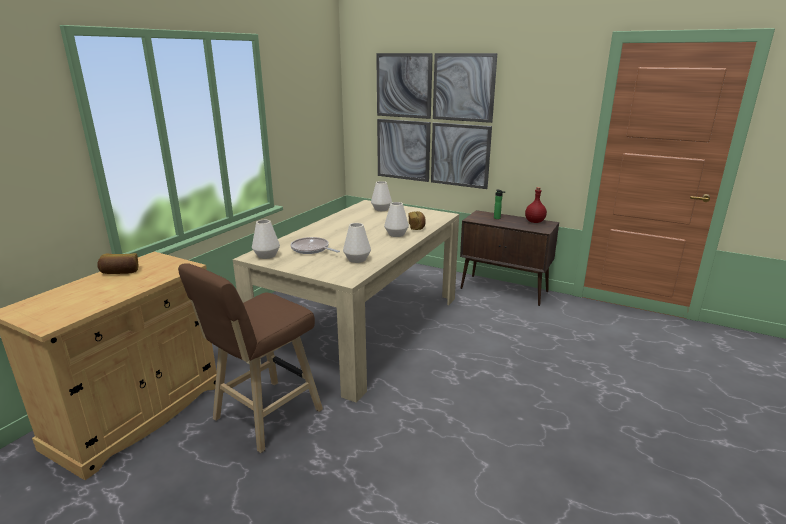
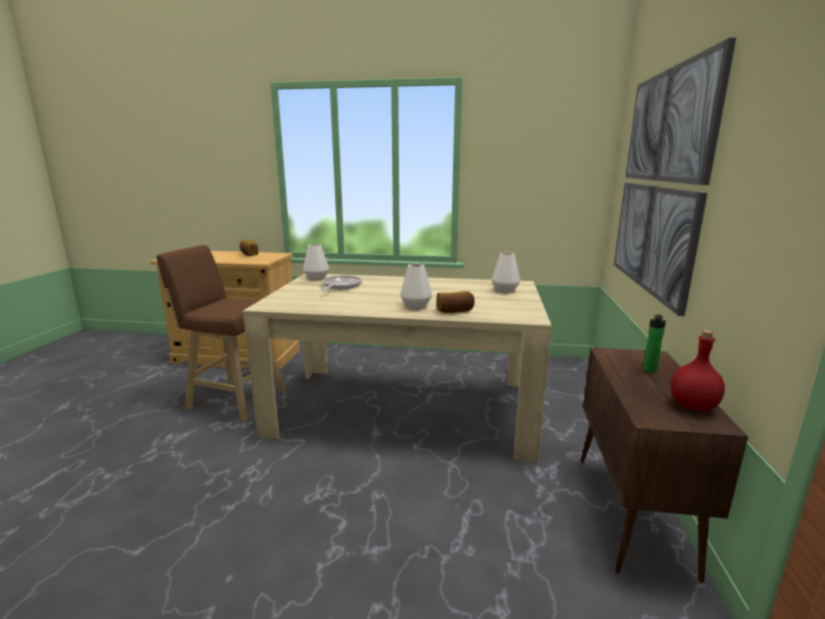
camera: 70 degrees right, 5 degrees down
white vase [343,223,371,263] -> none

